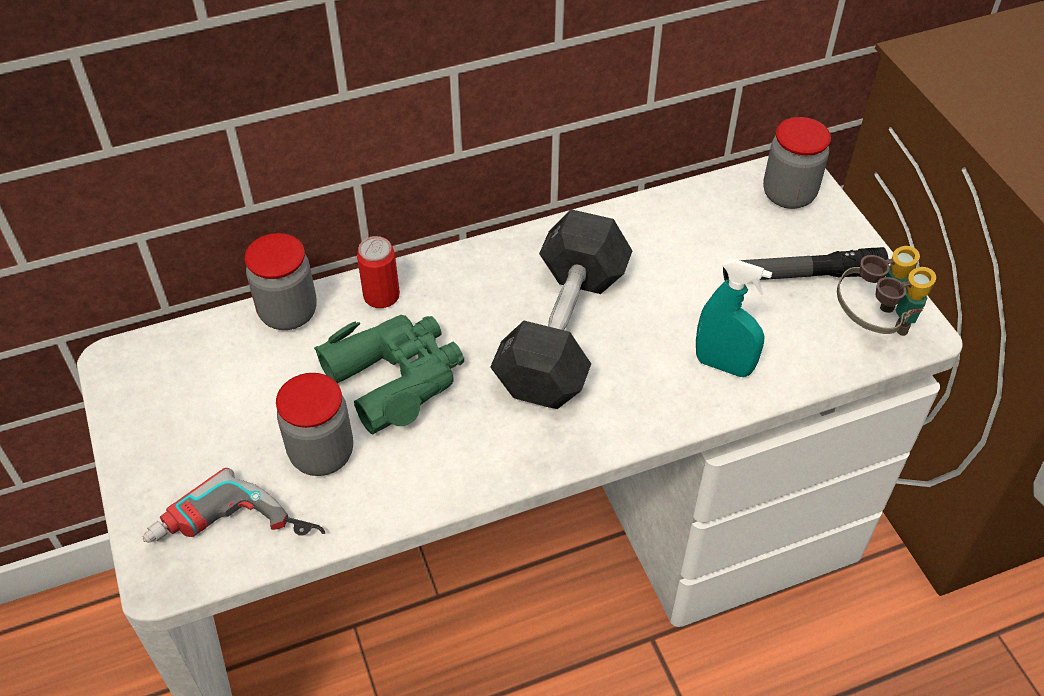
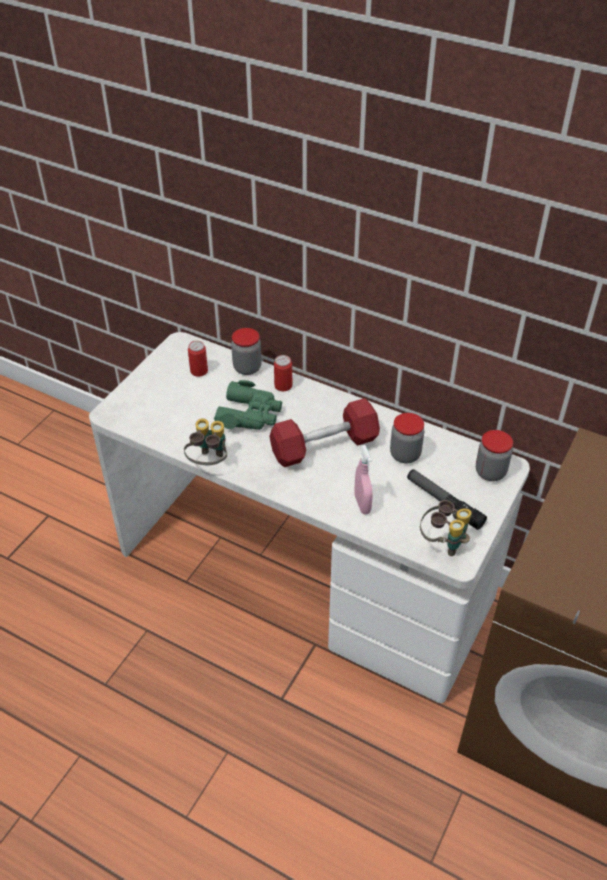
camera: 50 degrees right, 5 degrees down
power drill [143,468,325,543] -> none
jar [276,373,353,476] -> jar moved to [390,413,425,463]
grey dumbbell [490,209,632,409] -> red dumbbell [269,398,380,467]
turquoise spray bottle [696,259,772,377] -> pink spray bottle [354,445,373,514]
none -> binoculars [184,418,227,465]
none -> can [188,341,208,377]

